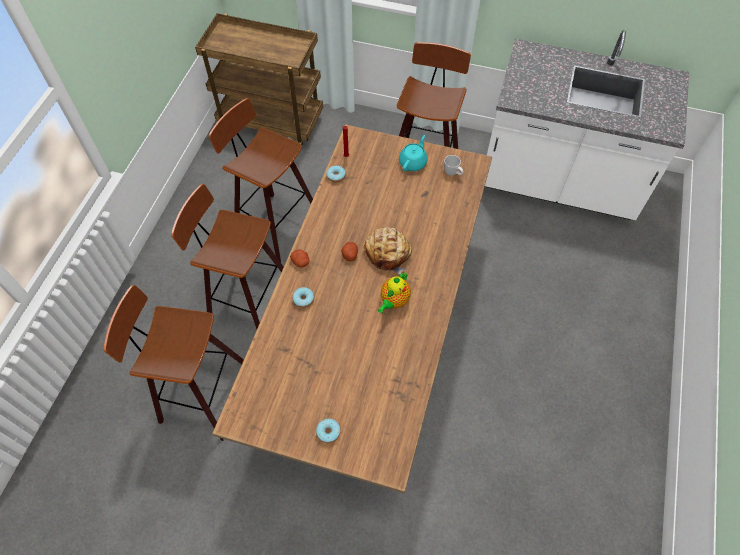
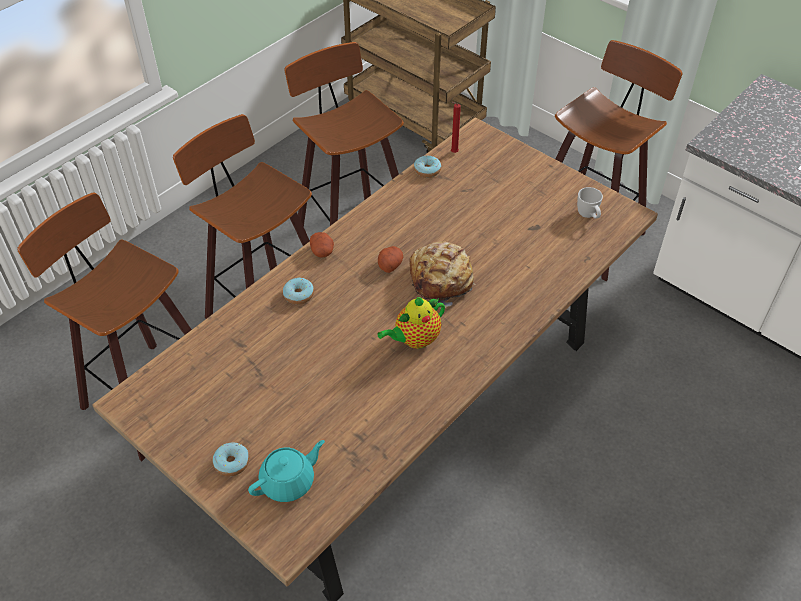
camera: 25 degrees right, 10 degrees down
turquoise teapot [399,135,428,171] -> turquoise teapot moved to [248,440,325,502]

